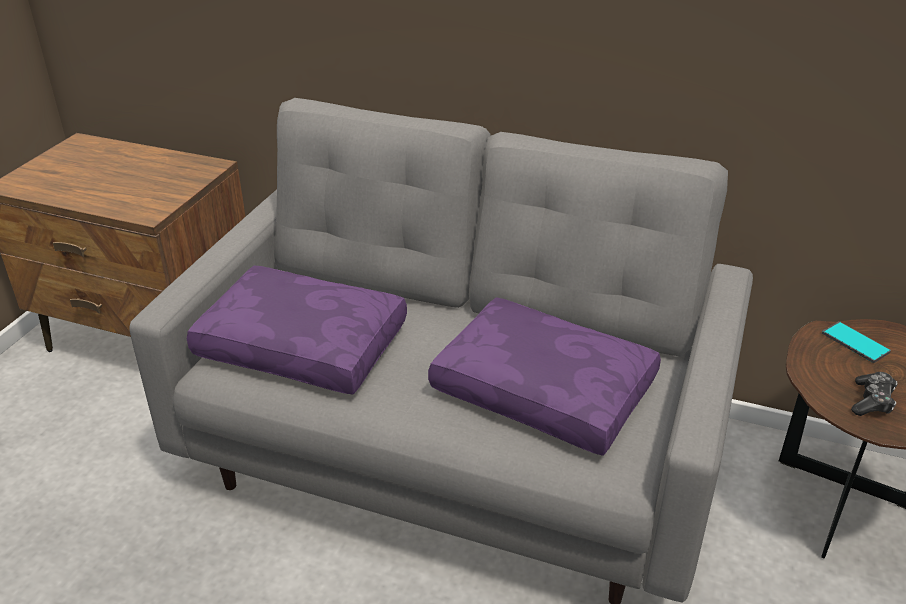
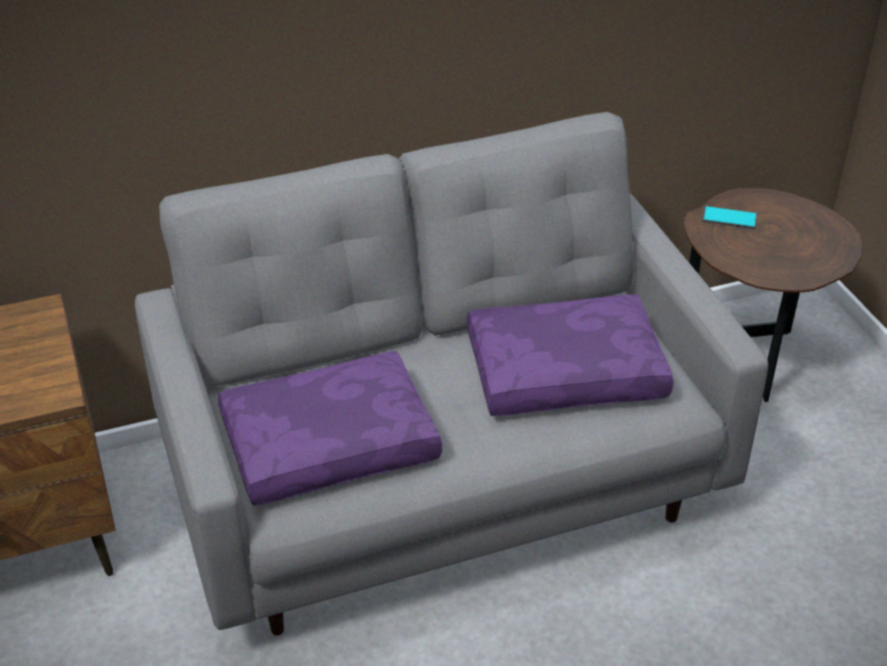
camera: 40 degrees left, 5 degrees up
game controller [851,372,898,416] -> none

